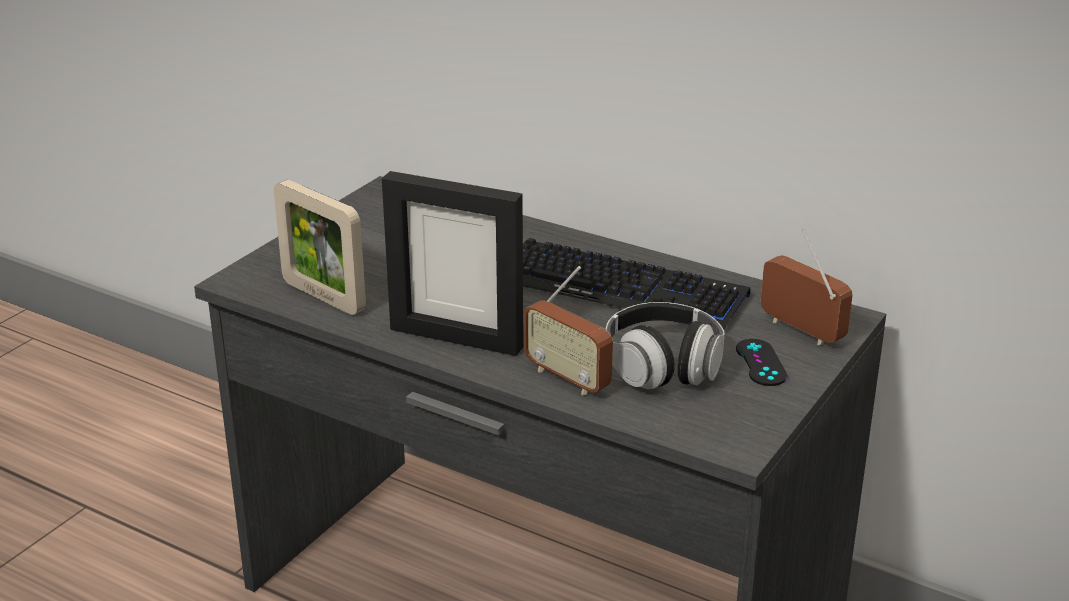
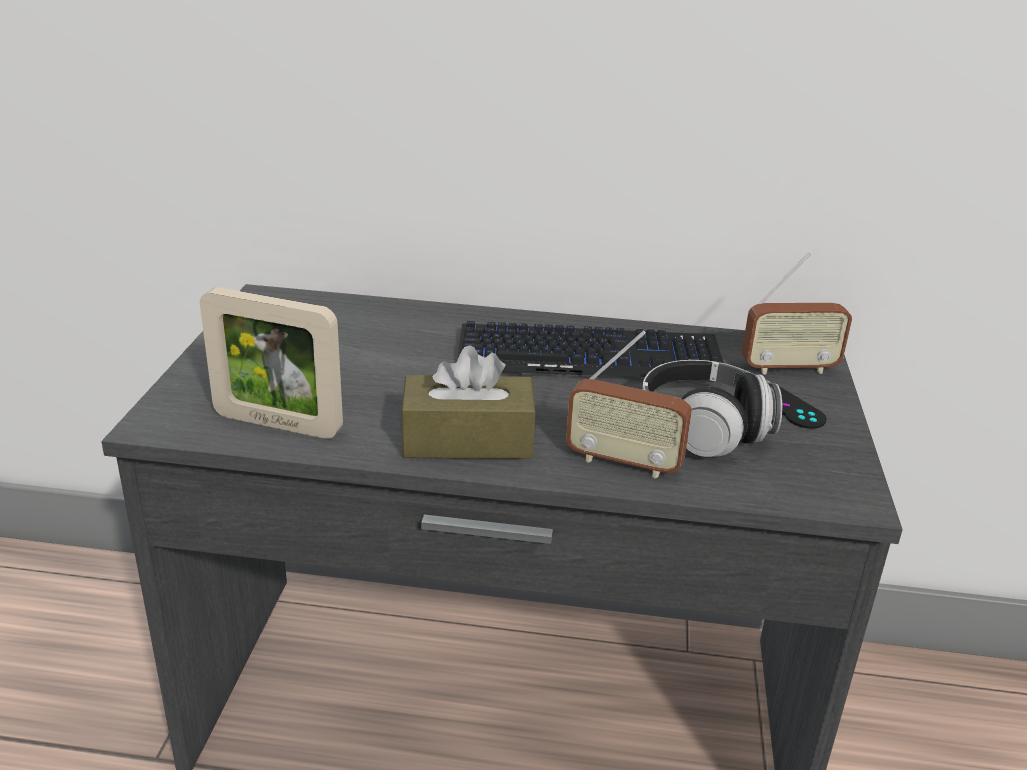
camera: 25 degrees left, 0 degrees up
picture frame [382,171,523,356] -> brown tissue box [400,345,536,459]
radio [760,229,853,345] -> radio turned 150 degrees clockwise [742,253,852,375]

